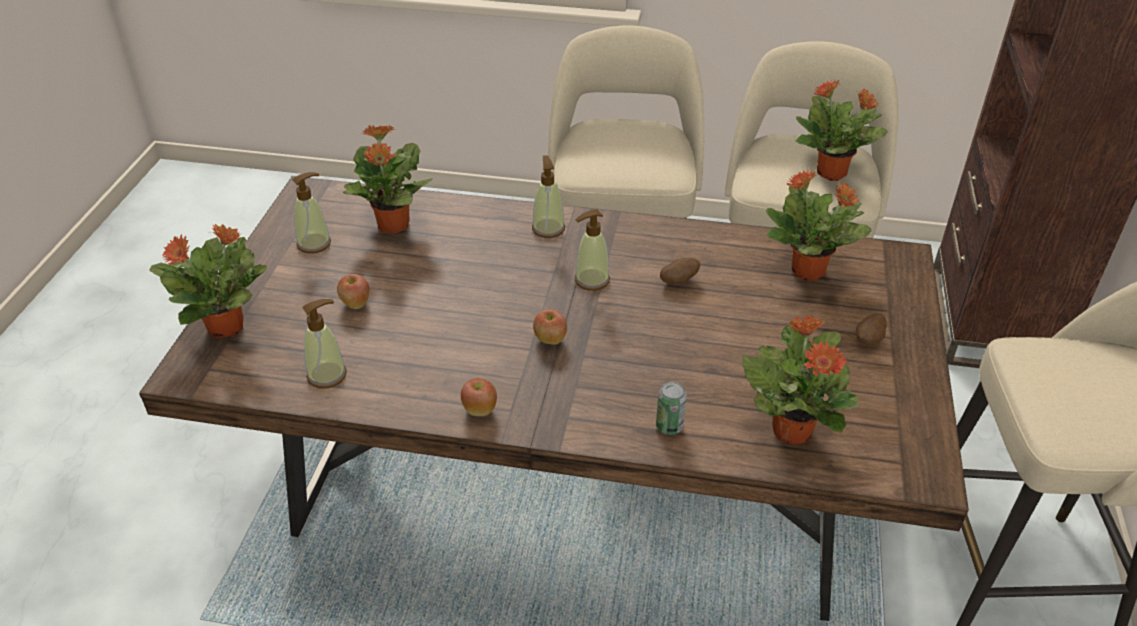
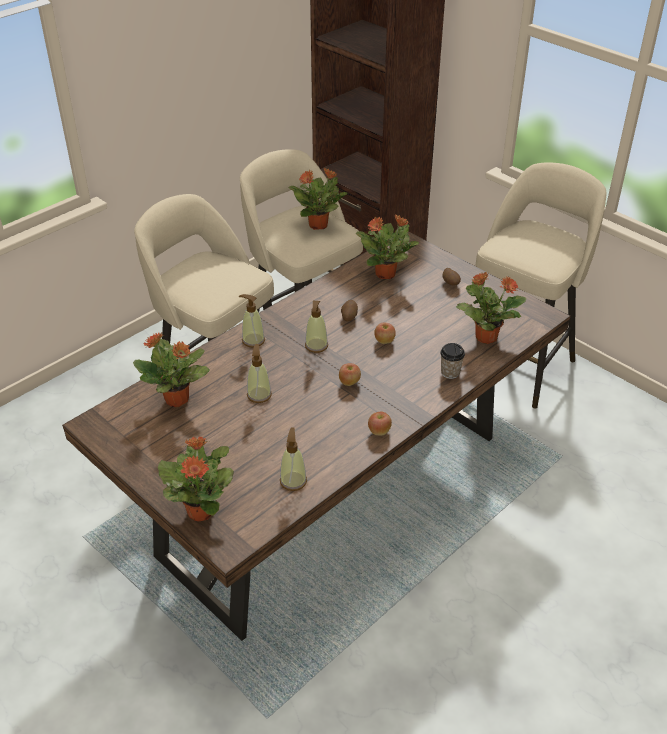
camera: 55 degrees left, 0 degrees up
soap dispenser [292,172,331,254] -> soap dispenser moved to [247,344,272,403]
apple [337,274,370,309] -> apple moved to [374,322,396,344]
can [656,382,687,435] -> cup [440,343,465,379]

